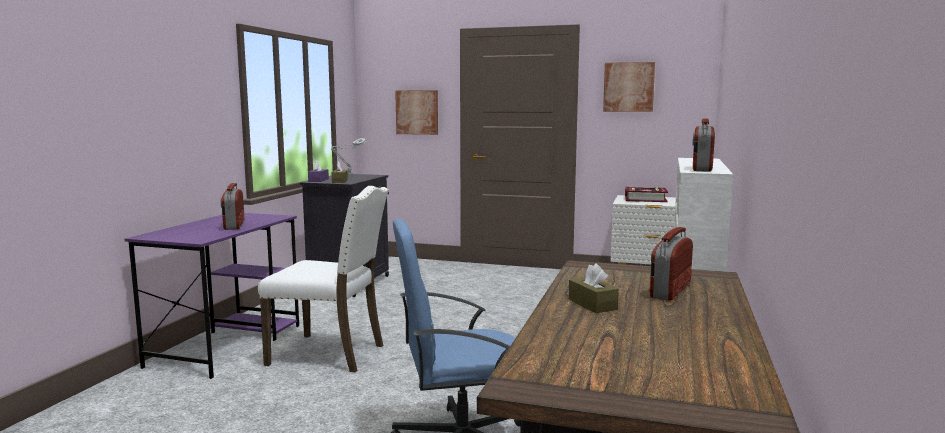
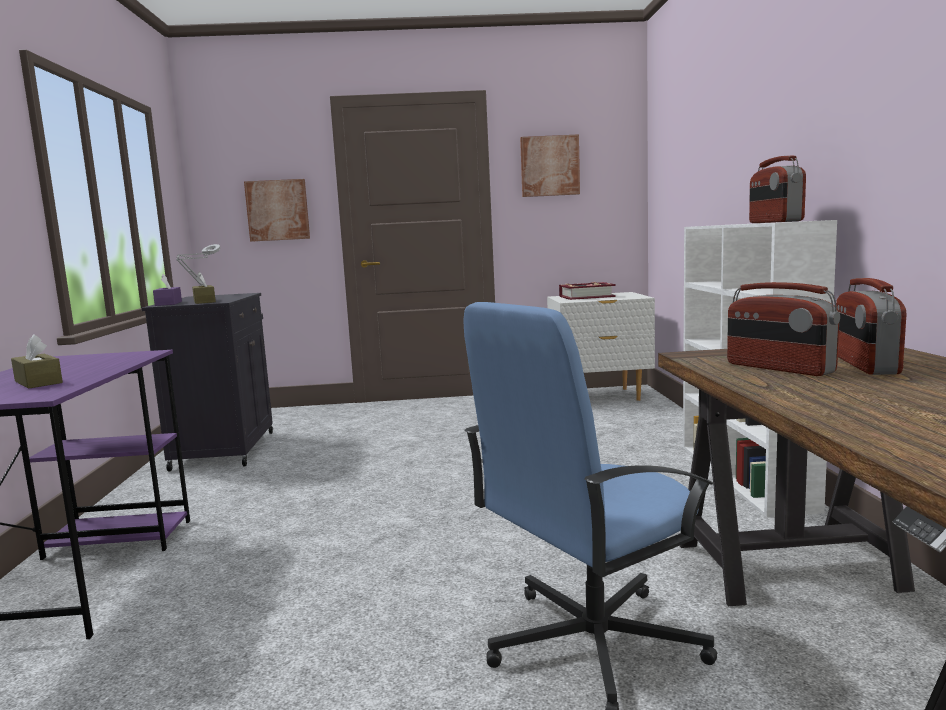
camera: 20 degrees left, 0 degrees up
radio [221,183,244,230] -> radio moved to [727,282,840,376]
white chair [258,186,389,372] -> none
brown tissue box [569,263,619,313] -> brown tissue box moved to [11,334,63,389]

